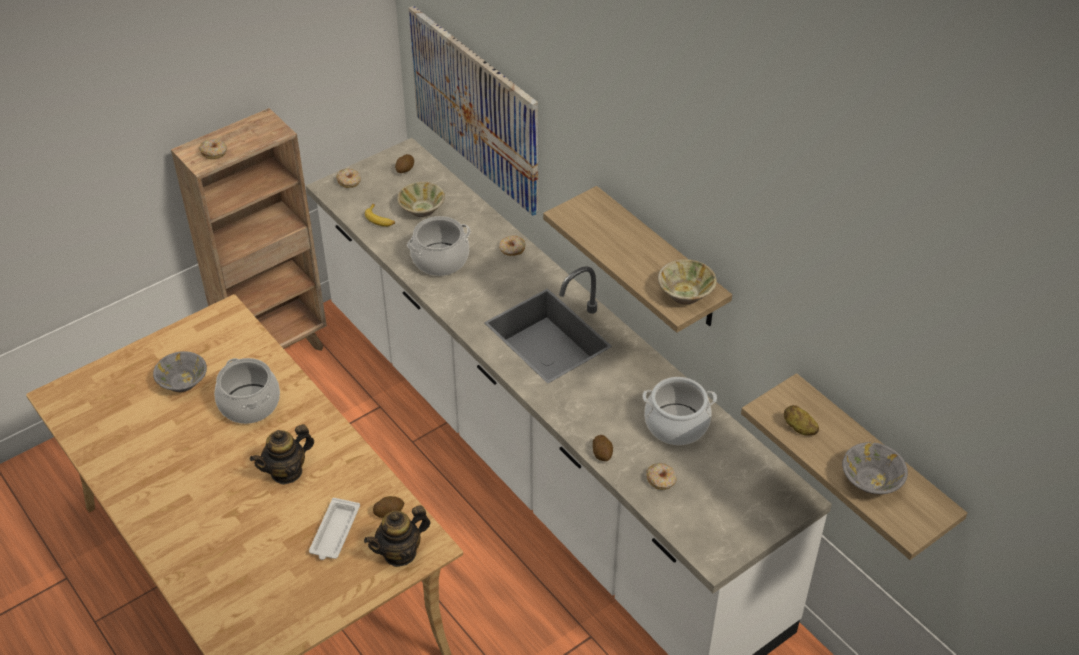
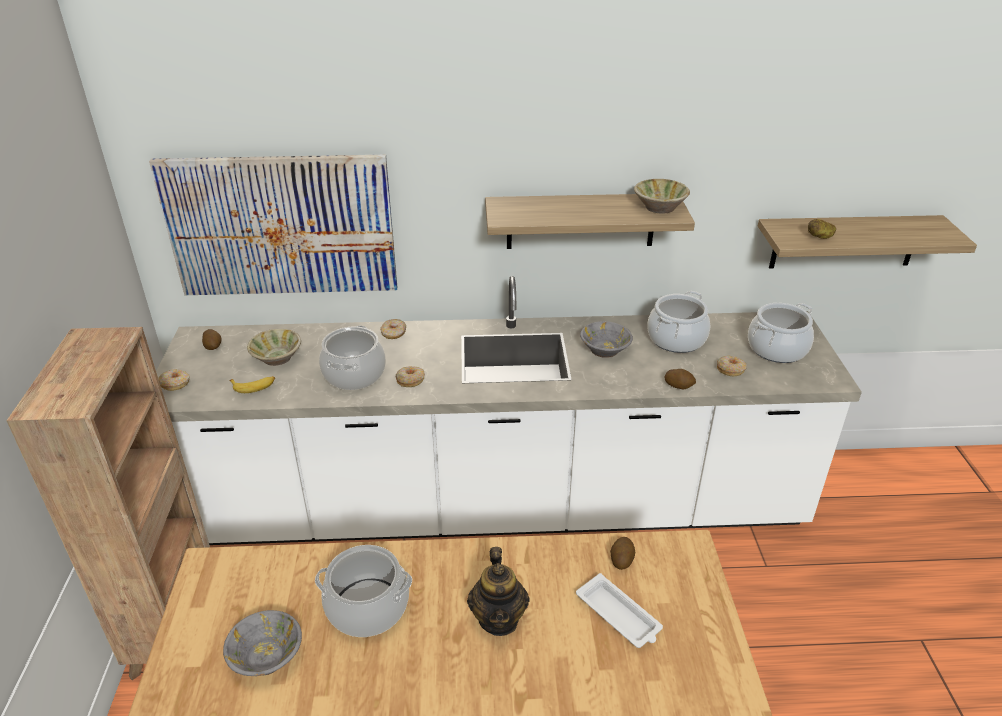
camera: 55 degrees left, 10 degrees down
donut [199,139,227,159] -> donut moved to [396,366,425,387]
teapot [364,505,431,567] -> none
grey bowl [842,442,908,494] -> grey bowl moved to [580,321,633,358]
none -> cooking pot [748,303,814,363]

